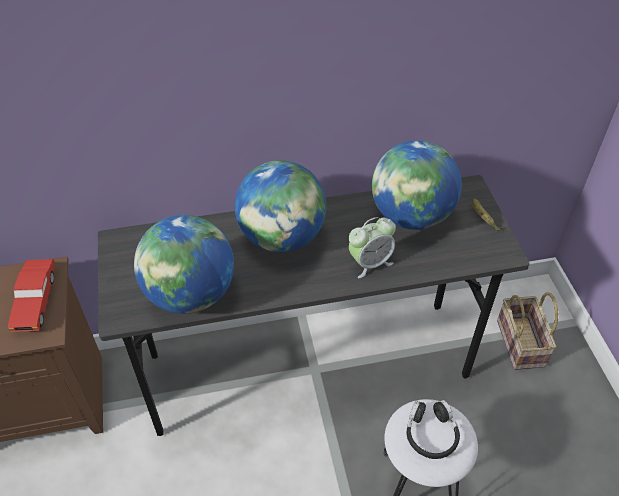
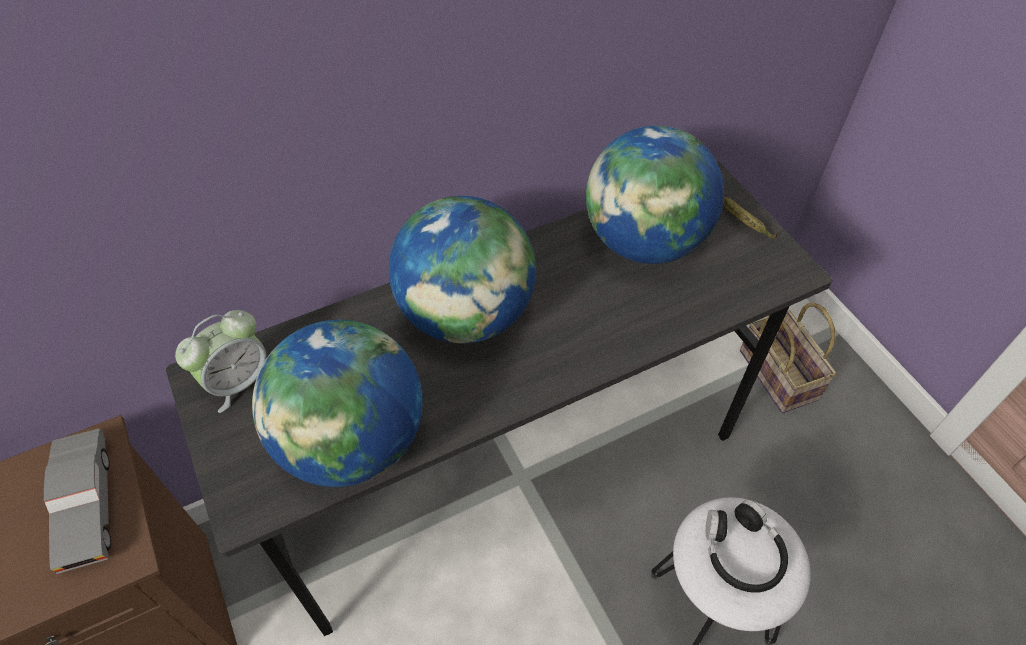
camera: 15 degrees left, 5 degrees up
red toy car [8,259,55,332] -> grey toy car [44,428,111,574]
alarm clock [349,217,396,278] -> alarm clock moved to [175,310,266,413]

